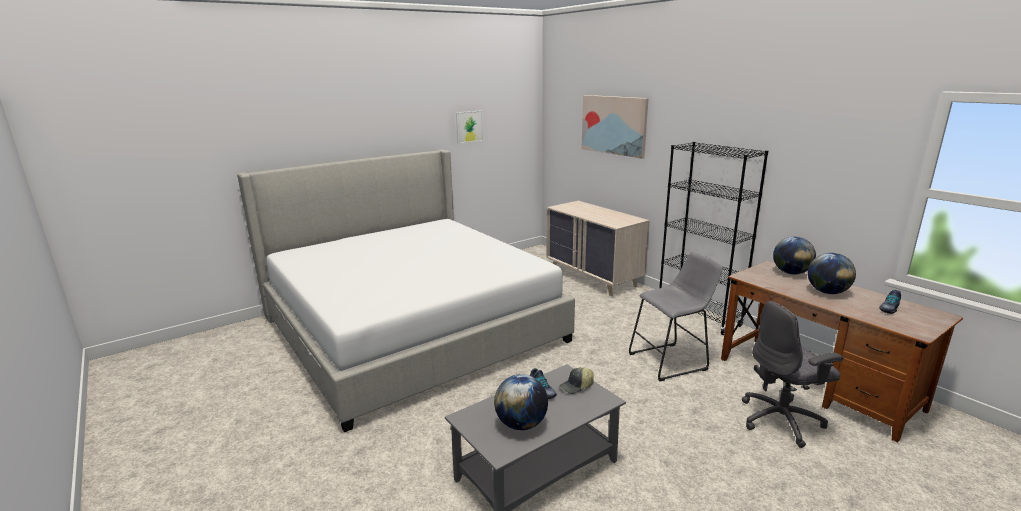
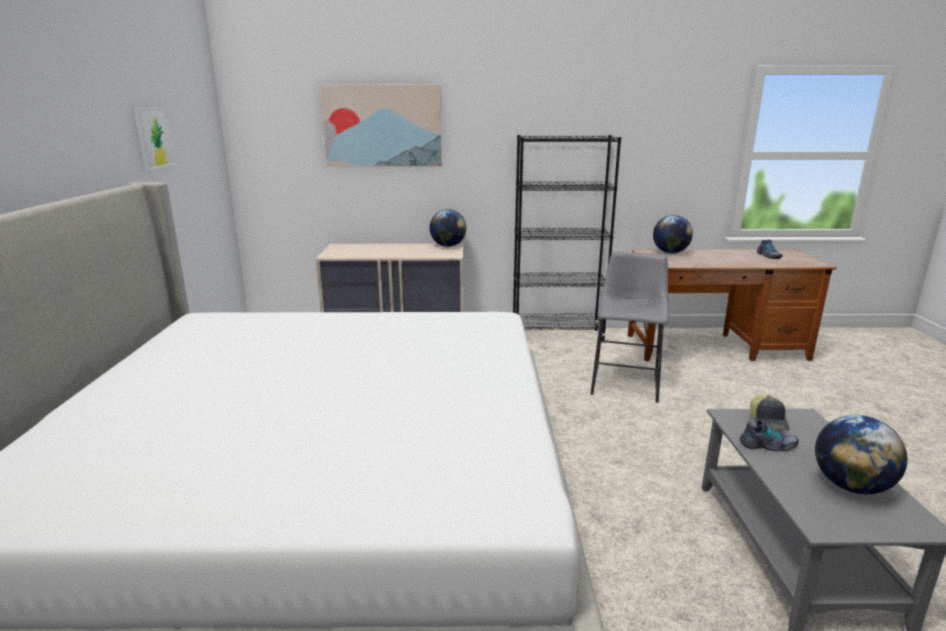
camera: 55 degrees left, 0 degrees up
grey office chair [742,301,843,448] -> none
globe [808,253,856,294] -> globe moved to [429,209,466,247]

